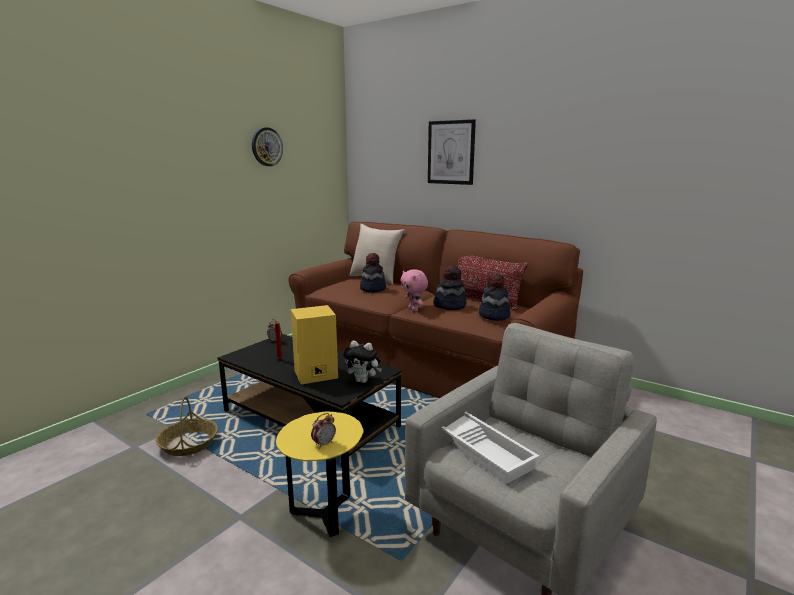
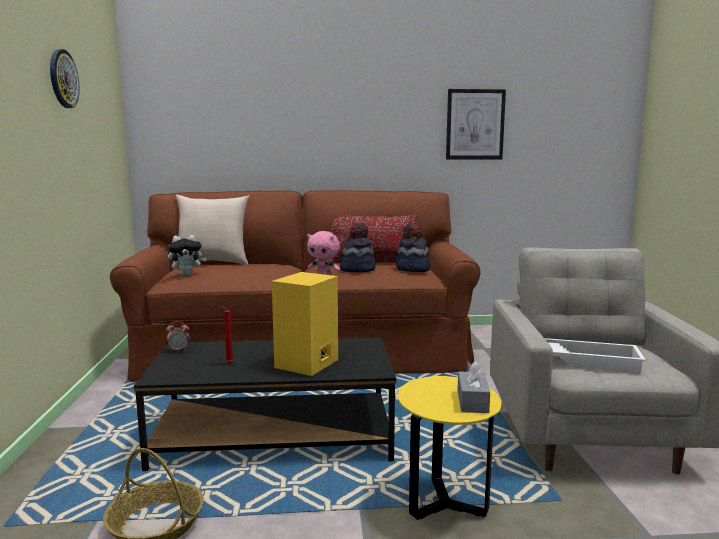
camera: 40 degrees left, 5 degrees down
alarm clock [311,413,336,449] -> grey tissue box [457,361,490,413]
plush toy [343,341,382,383] -> plush toy moved to [168,235,207,276]
hat [360,253,386,293] -> none
picture [428,119,476,185] -> picture moved to [446,89,506,159]

